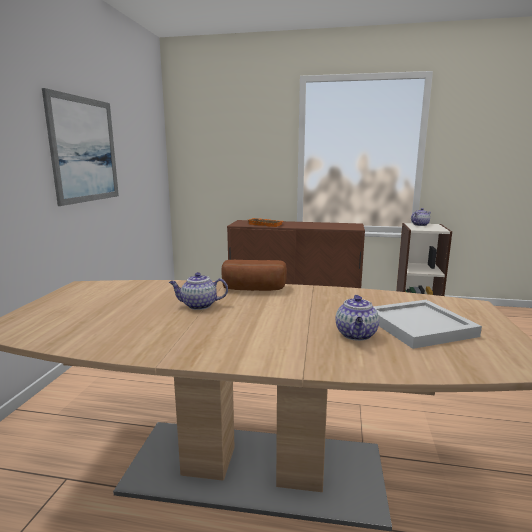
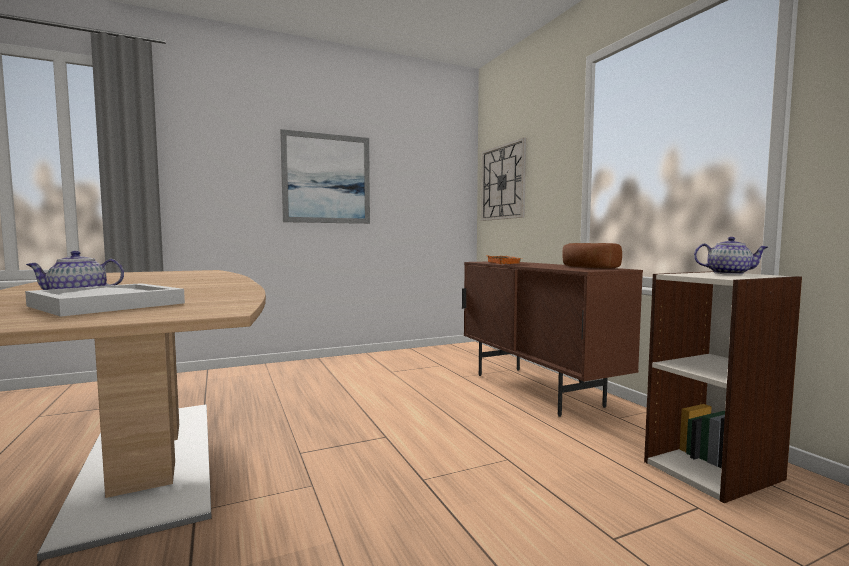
camera: 55 degrees right, 10 degrees down
teapot [169,272,228,310] -> none
bread [221,260,287,291] -> bread moved to [562,243,622,269]
none -> wall clock [481,137,526,221]

